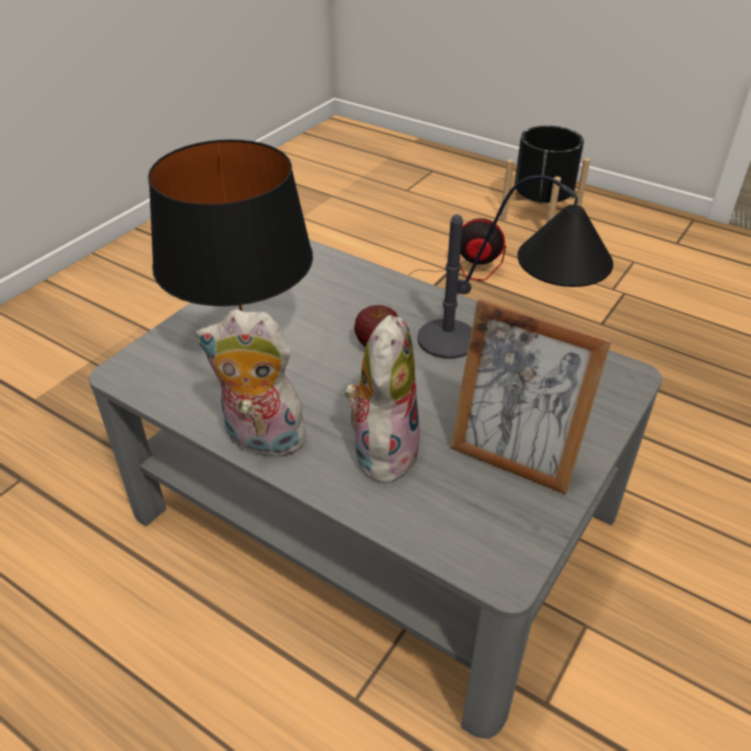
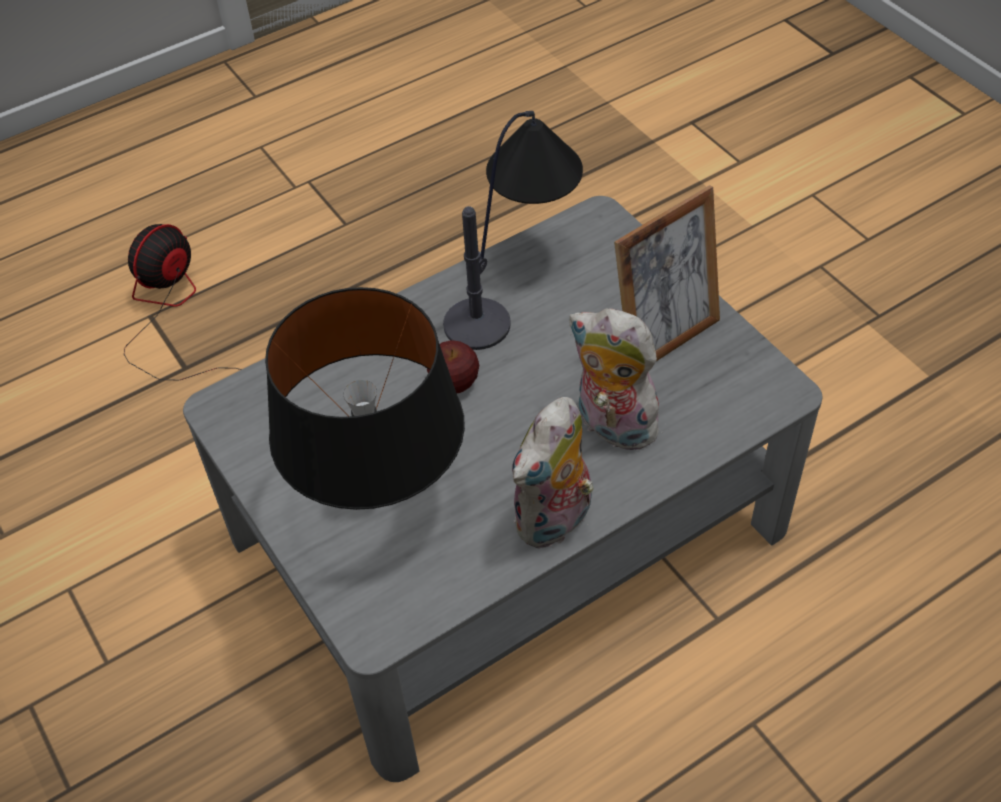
camera: 65 degrees left, 10 degrees up
black planter [500,126,590,223] -> none

